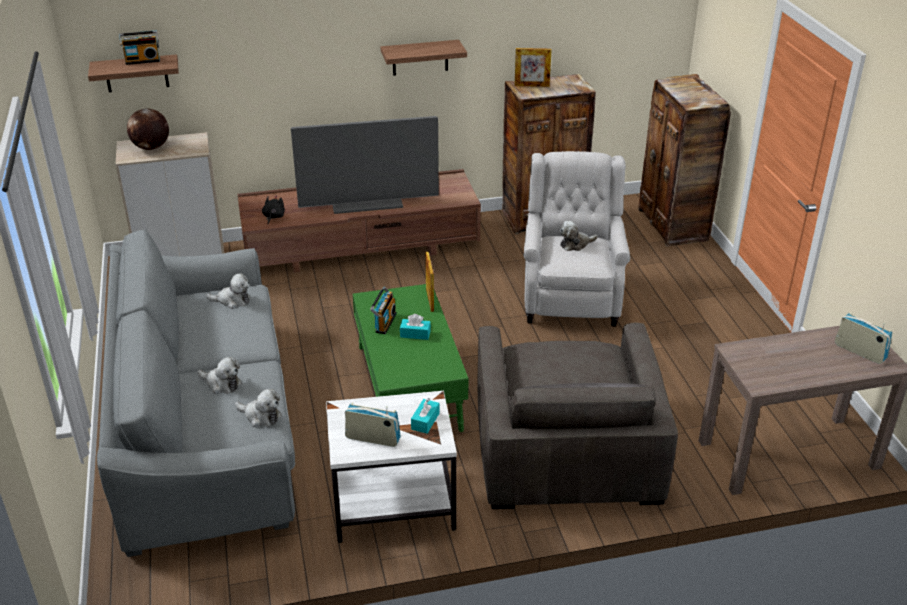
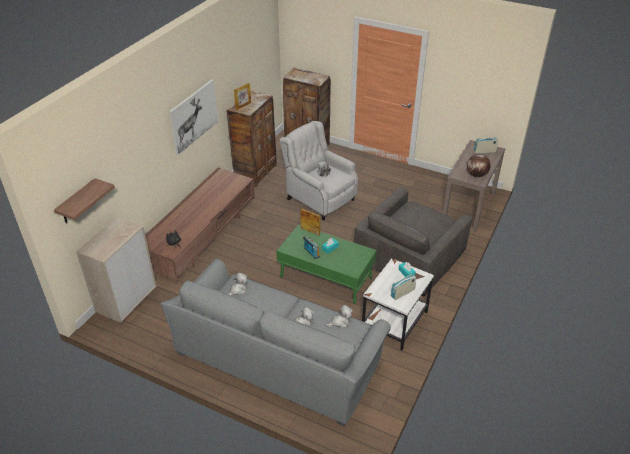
camera: 50 degrees left, 5 degrees up
radio [119,31,160,65] -> none
globe [127,108,169,150] -> globe moved to [467,154,491,177]
television [291,116,439,214] -> none
shelf [380,40,467,76] -> picture [169,79,218,155]
grey armchair [478,323,678,509] -> grey armchair turned 90 degrees clockwise [354,187,472,296]

